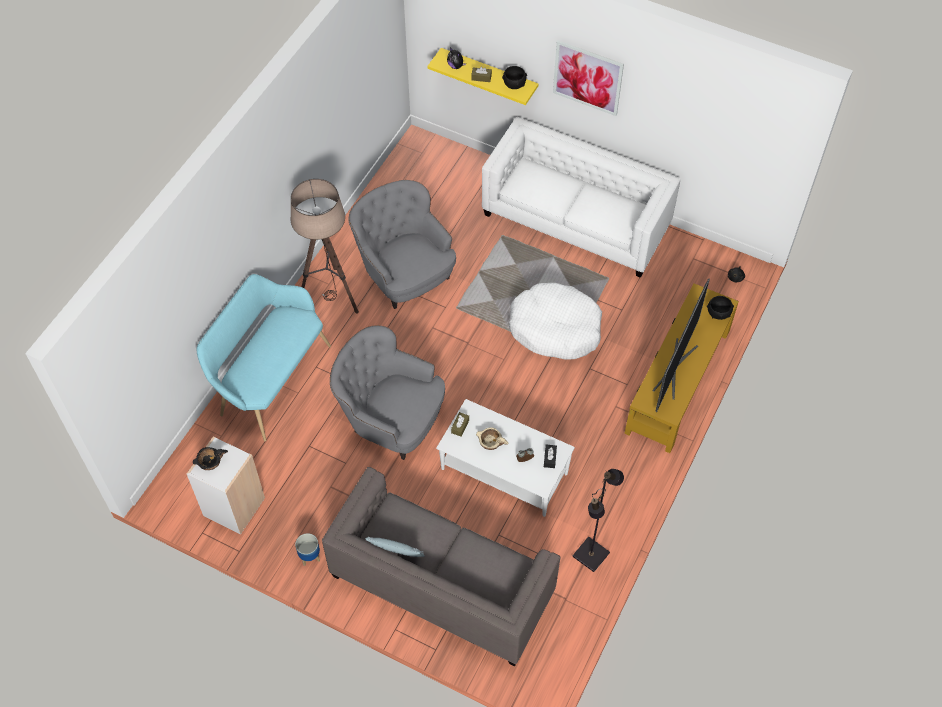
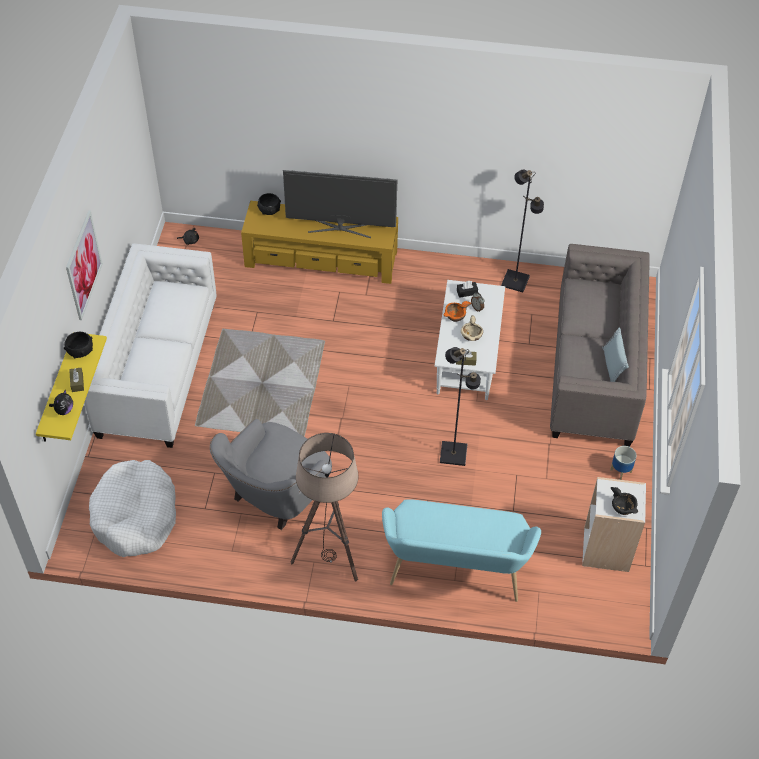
camera: 110 degrees left, 5 degrees down
grey armchair [330,325,445,460] -> black floor lamp [440,347,481,466]
white dog bed [509,283,602,359] -> white dog bed moved to [89,460,176,557]
none -> orange bowl [444,301,472,322]

